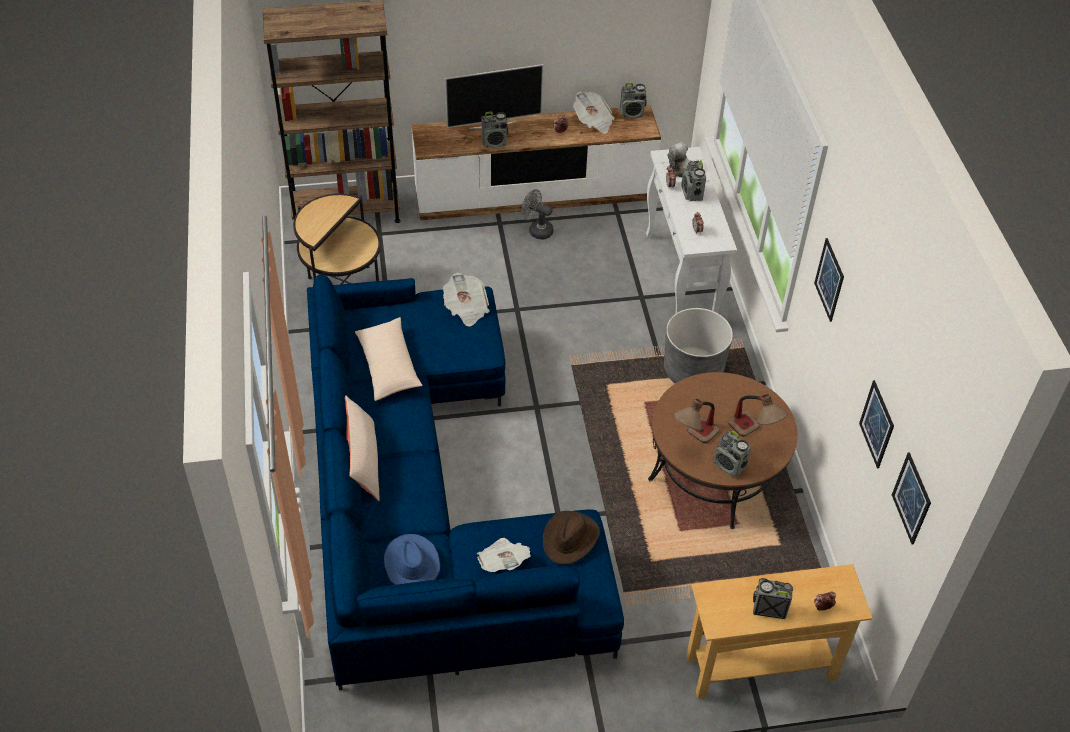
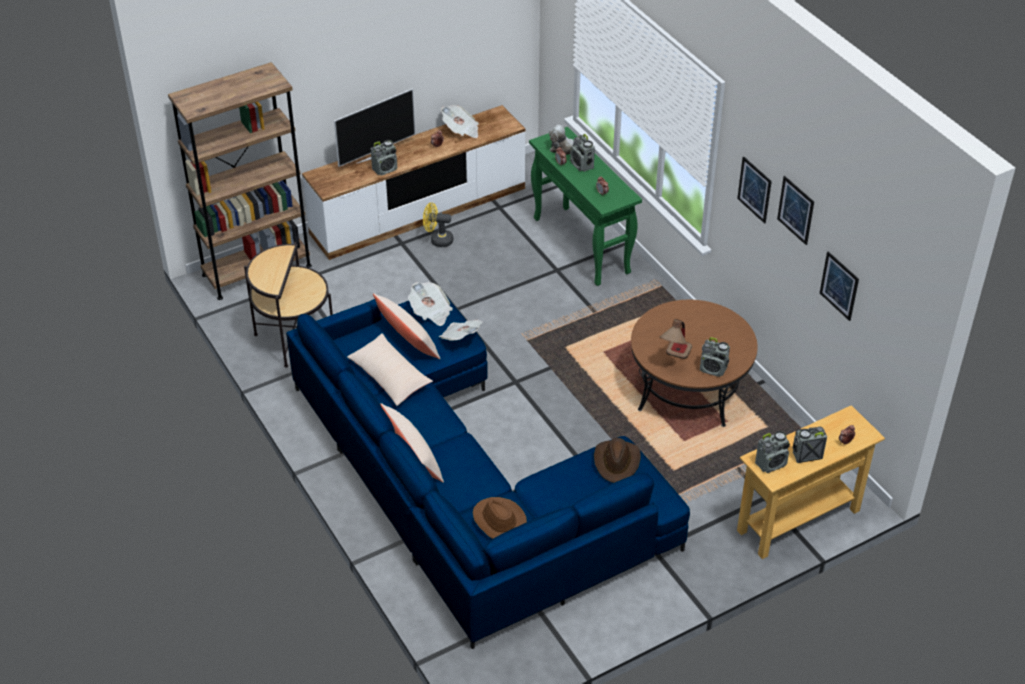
camera: 20 degrees left, 5 degrees down
blue hat [384,534,440,585] -> brown hat [473,497,527,539]
newspaper [477,538,531,572] -> newspaper moved to [439,320,483,341]
grey fan [521,189,554,240] -> yellow fan [423,202,453,247]
radio [620,83,646,118] -> radio moved to [755,431,790,473]
white console table [646,147,737,314] -> green console table [529,127,642,286]
grey planter [664,308,733,384] -> none
table lamp [728,394,788,436] -> none
picture [892,452,931,545] -> picture moved to [777,176,814,245]
none -> beige pillow [373,293,440,359]

